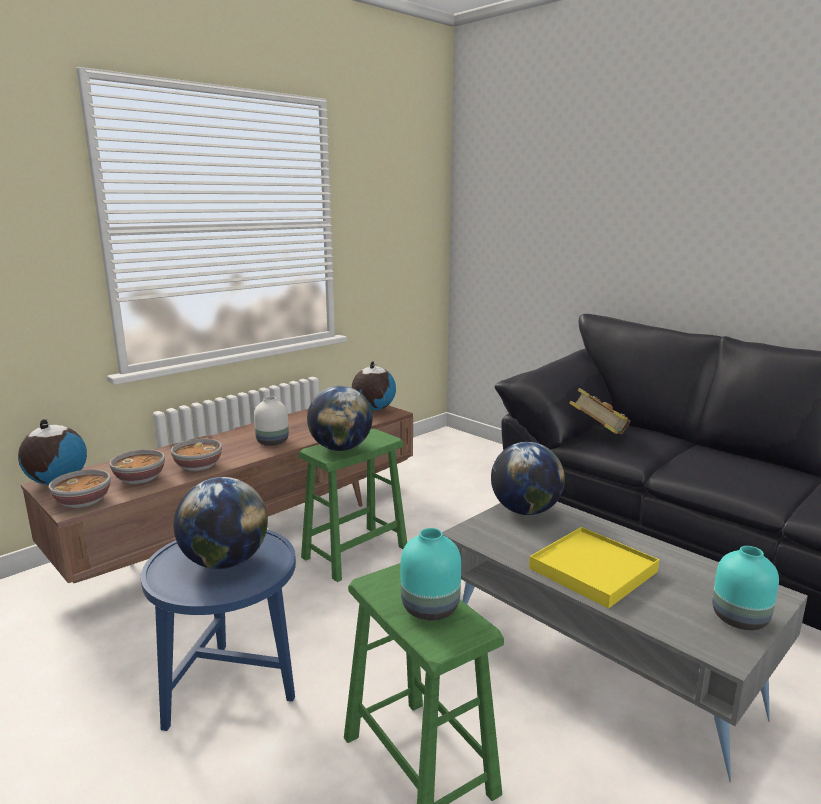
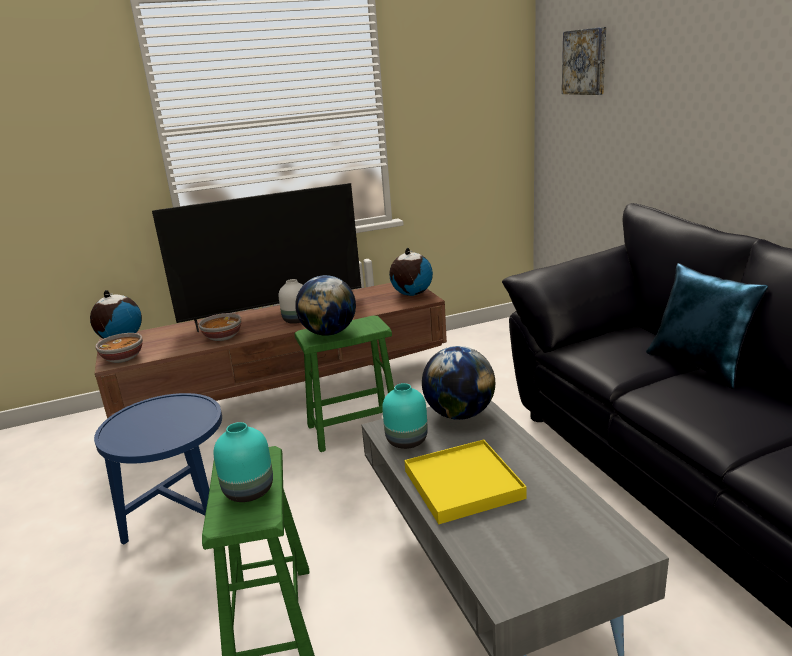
camera: 25 degrees right, 5 degrees up
bowl [110,449,165,484] -> none
globe [173,477,268,569] -> none
book [569,388,631,434] -> none
turquoise vase [712,546,779,630] -> turquoise vase moved to [382,383,428,449]
none -> television [152,183,361,332]
none -> picture [562,27,606,95]
none -> blue pillow [646,263,768,389]

